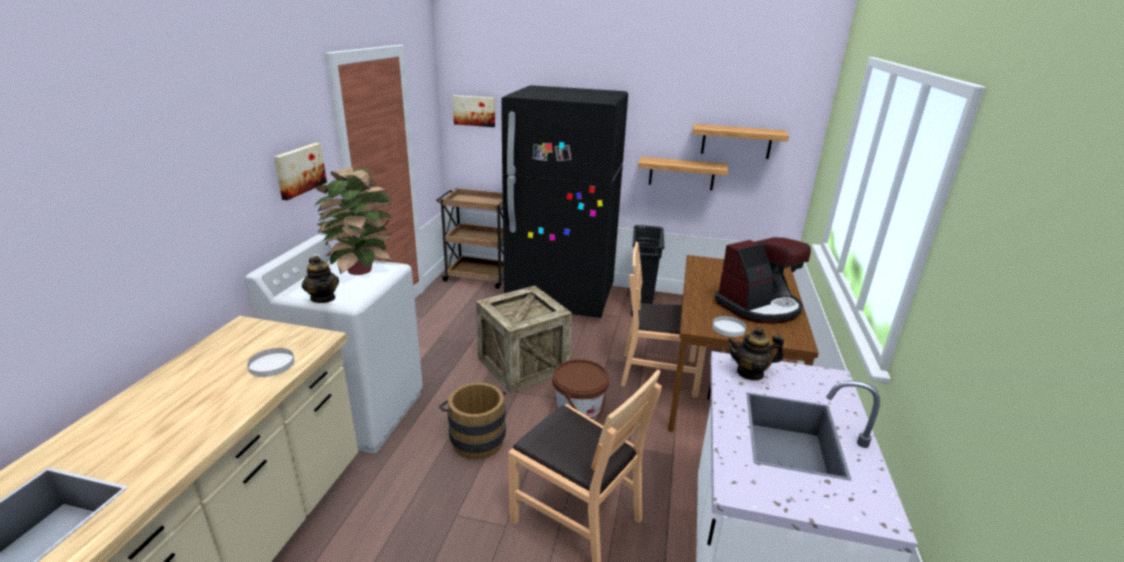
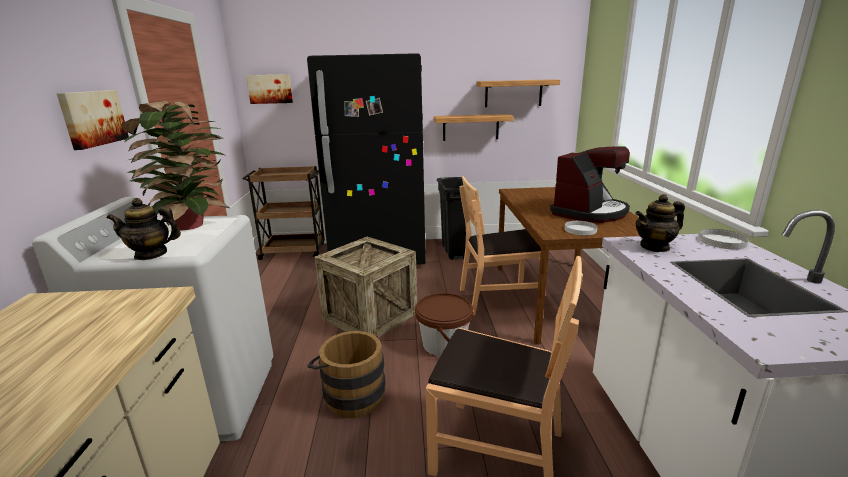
camera: 15 degrees left, 5 degrees down
white plate [247,348,295,377] -> white plate moved to [699,229,749,249]
teapot [302,256,339,303] -> teapot turned 135 degrees clockwise [106,198,181,260]

